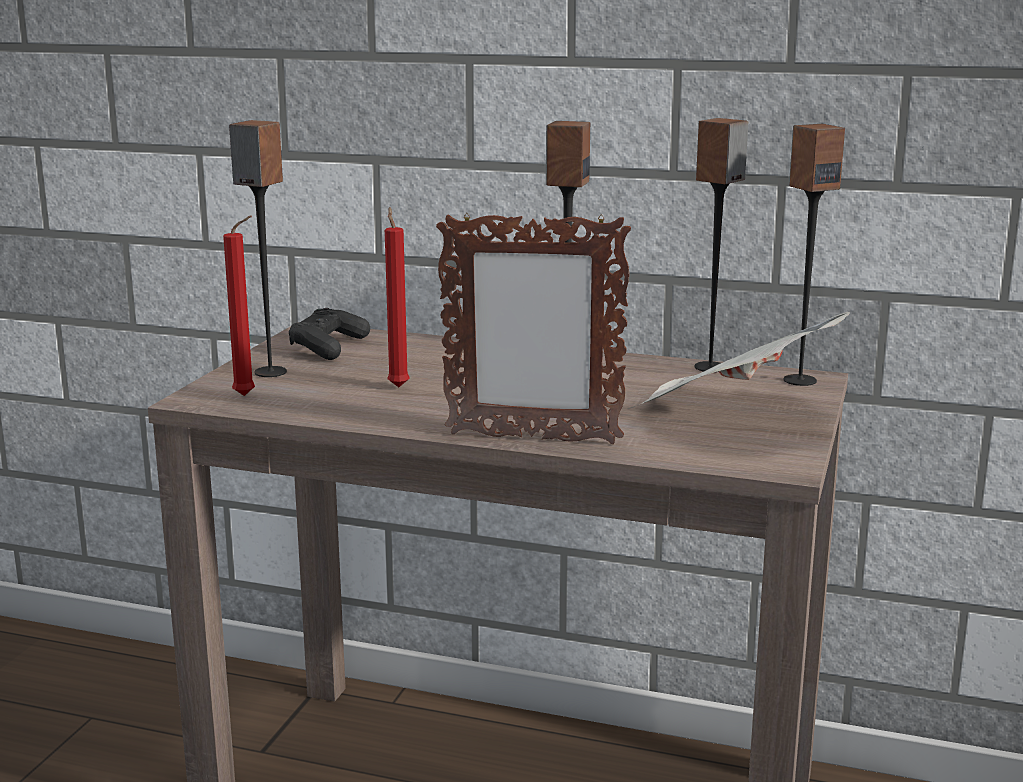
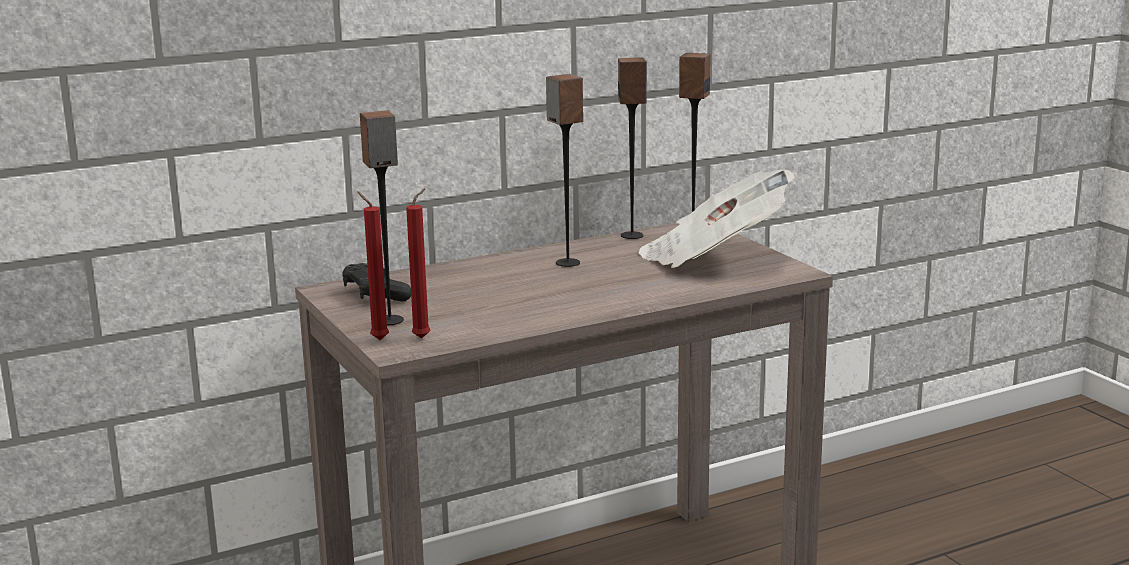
camera: 45 degrees left, 0 degrees up
red candle [385,207,410,387] -> red candle moved to [357,191,389,340]
picture frame [436,213,631,444] -> none

